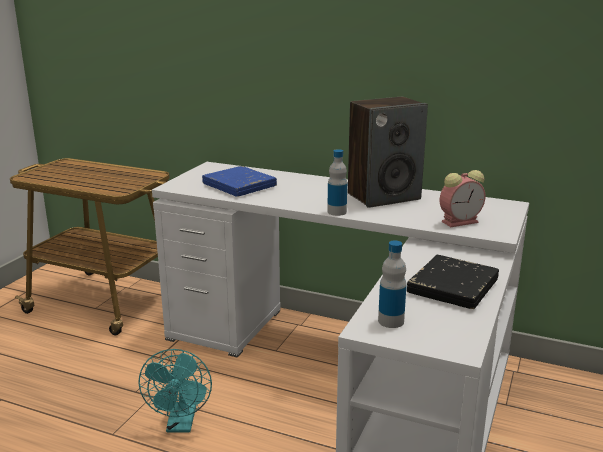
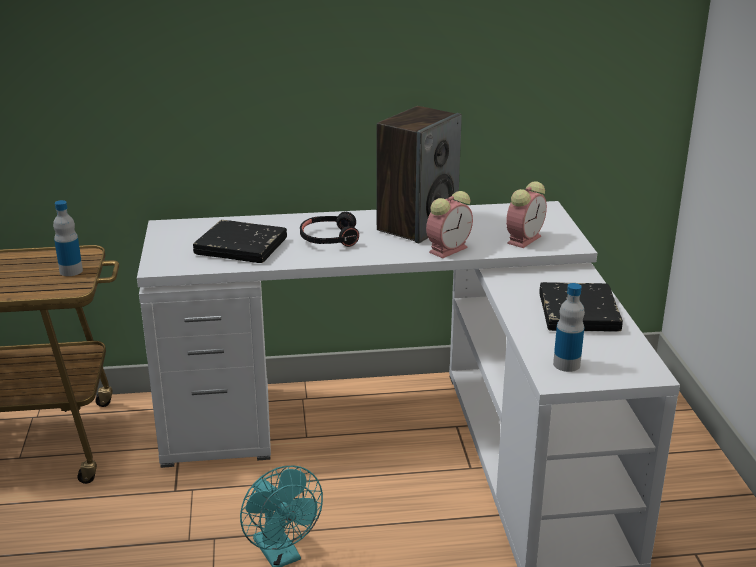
camera: 30 degrees left, 5 degrees up
blue book [202,166,277,197] -> black book [193,220,287,263]
bottle [327,149,347,216] -> bottle moved to [53,200,83,276]
none -> black headphones [300,211,359,247]
none -> alarm clock [426,191,473,258]

